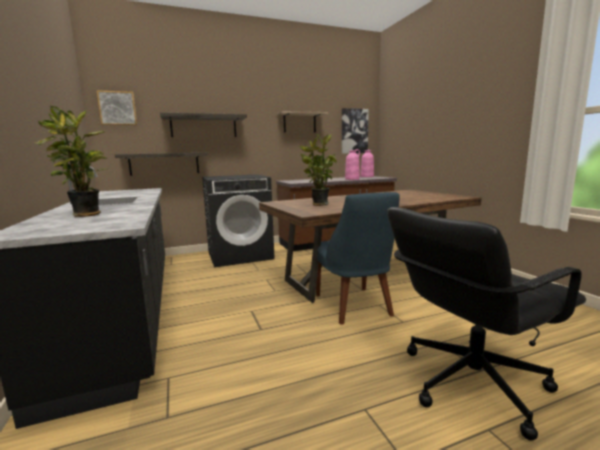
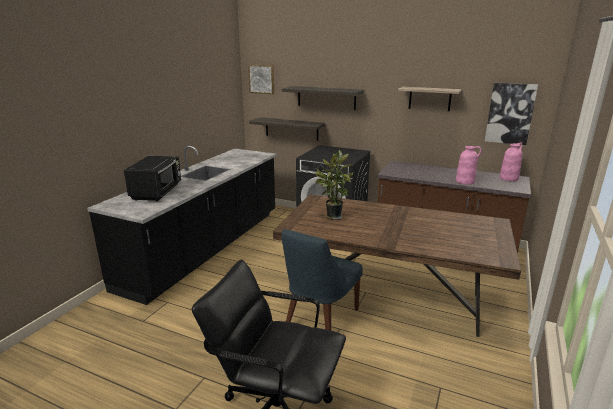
camera: 45 degrees right, 10 degrees up
potted plant [34,106,108,217] -> black microwave [124,156,181,201]

